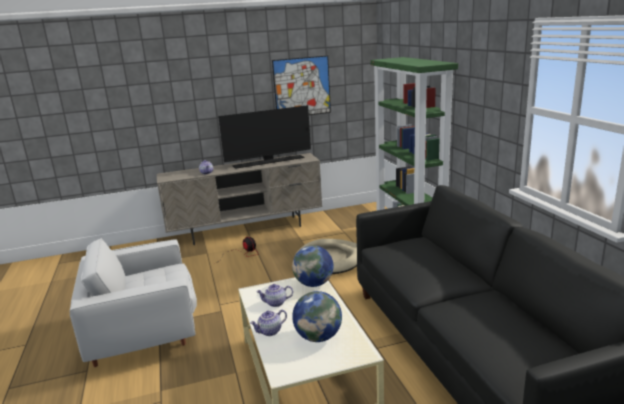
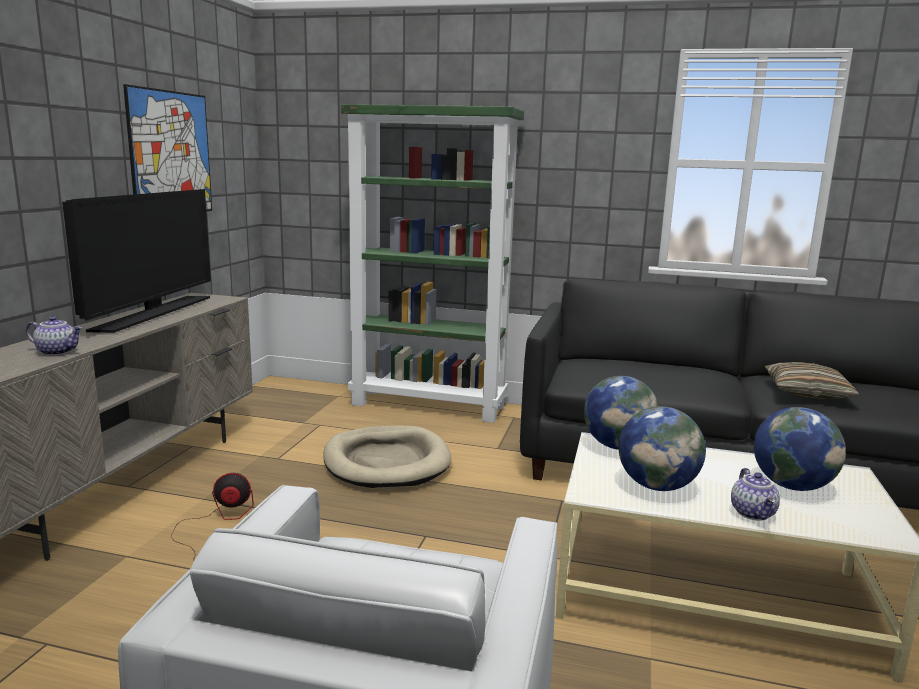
camera: 60 degrees left, 5 degrees down
teapot [256,284,293,307] -> globe [618,406,706,491]
none -> pillow [765,362,860,399]

